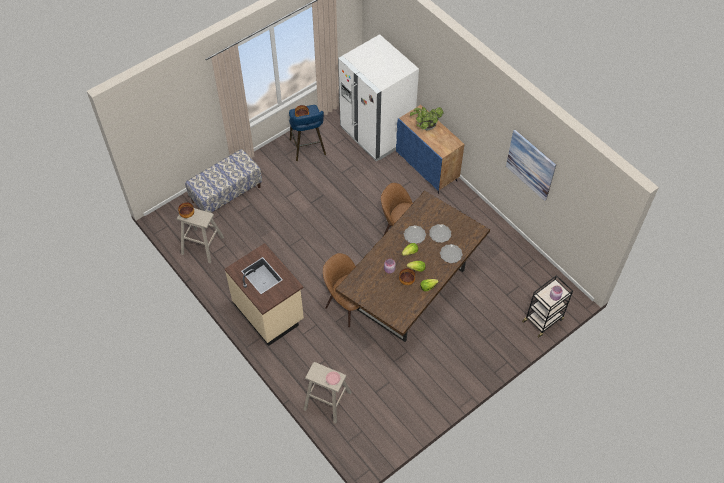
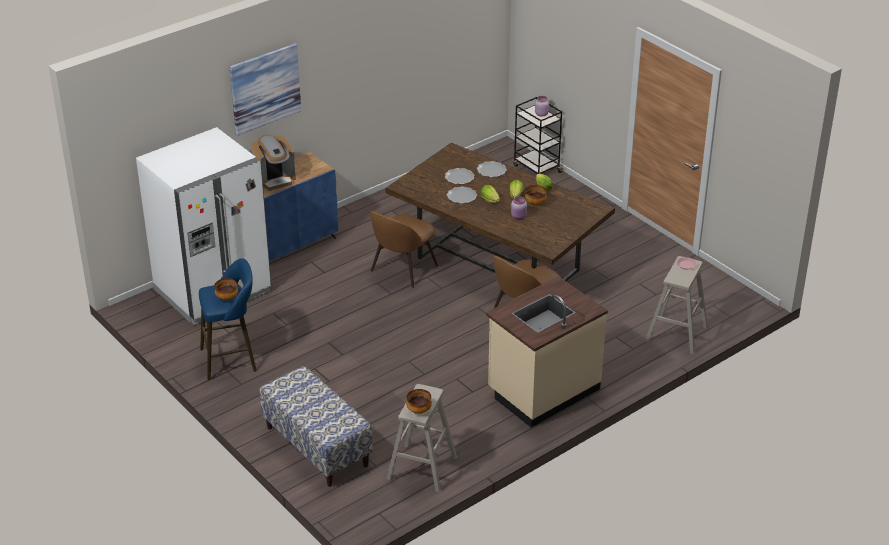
camera: 90 degrees left, 20 degrees down
potted plant [410,107,443,130] -> coffee machine [250,135,296,191]
picture [506,130,556,201] -> picture moved to [230,43,301,136]

